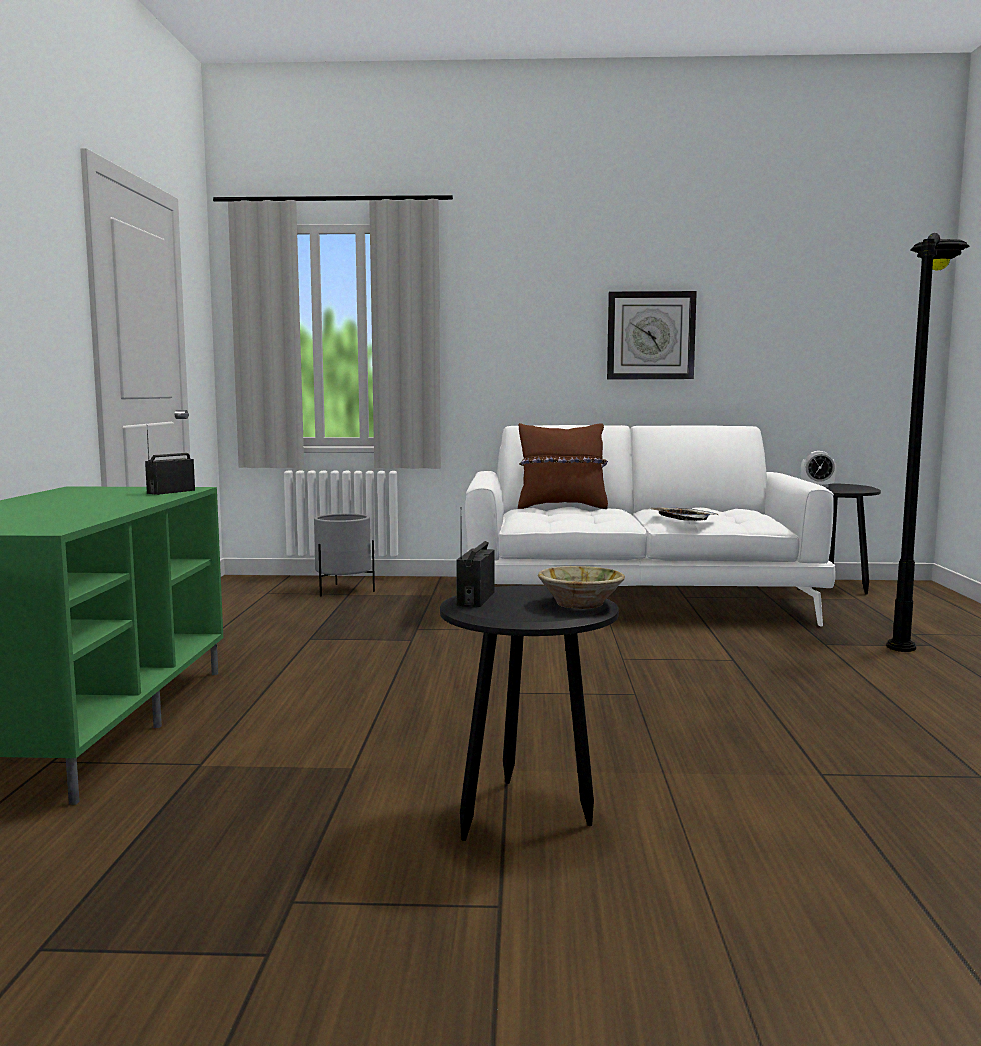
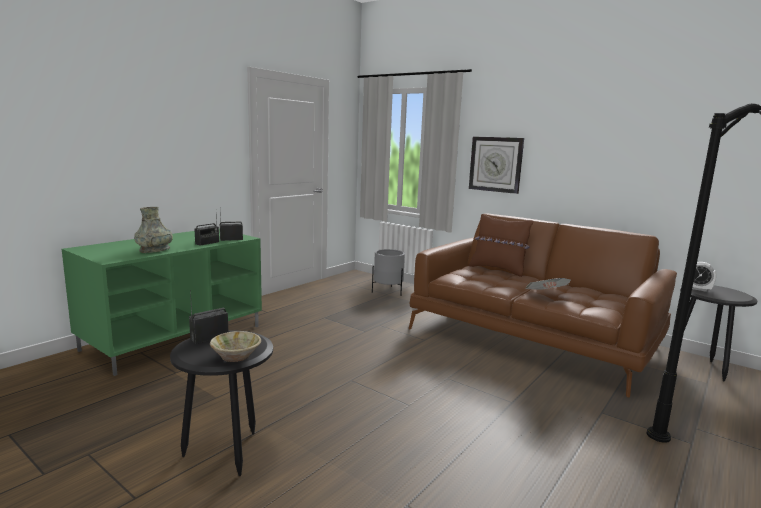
camera: 35 degrees right, 5 degrees up
white sofa [465,425,836,627] -> brown sofa [409,213,677,397]
wall clock [607,291,697,379] -> wall clock moved to [469,136,524,194]
tray [649,507,718,521] -> newspaper [525,278,571,290]
none -> grey vase [134,207,173,253]
none -> radio [194,212,219,246]

